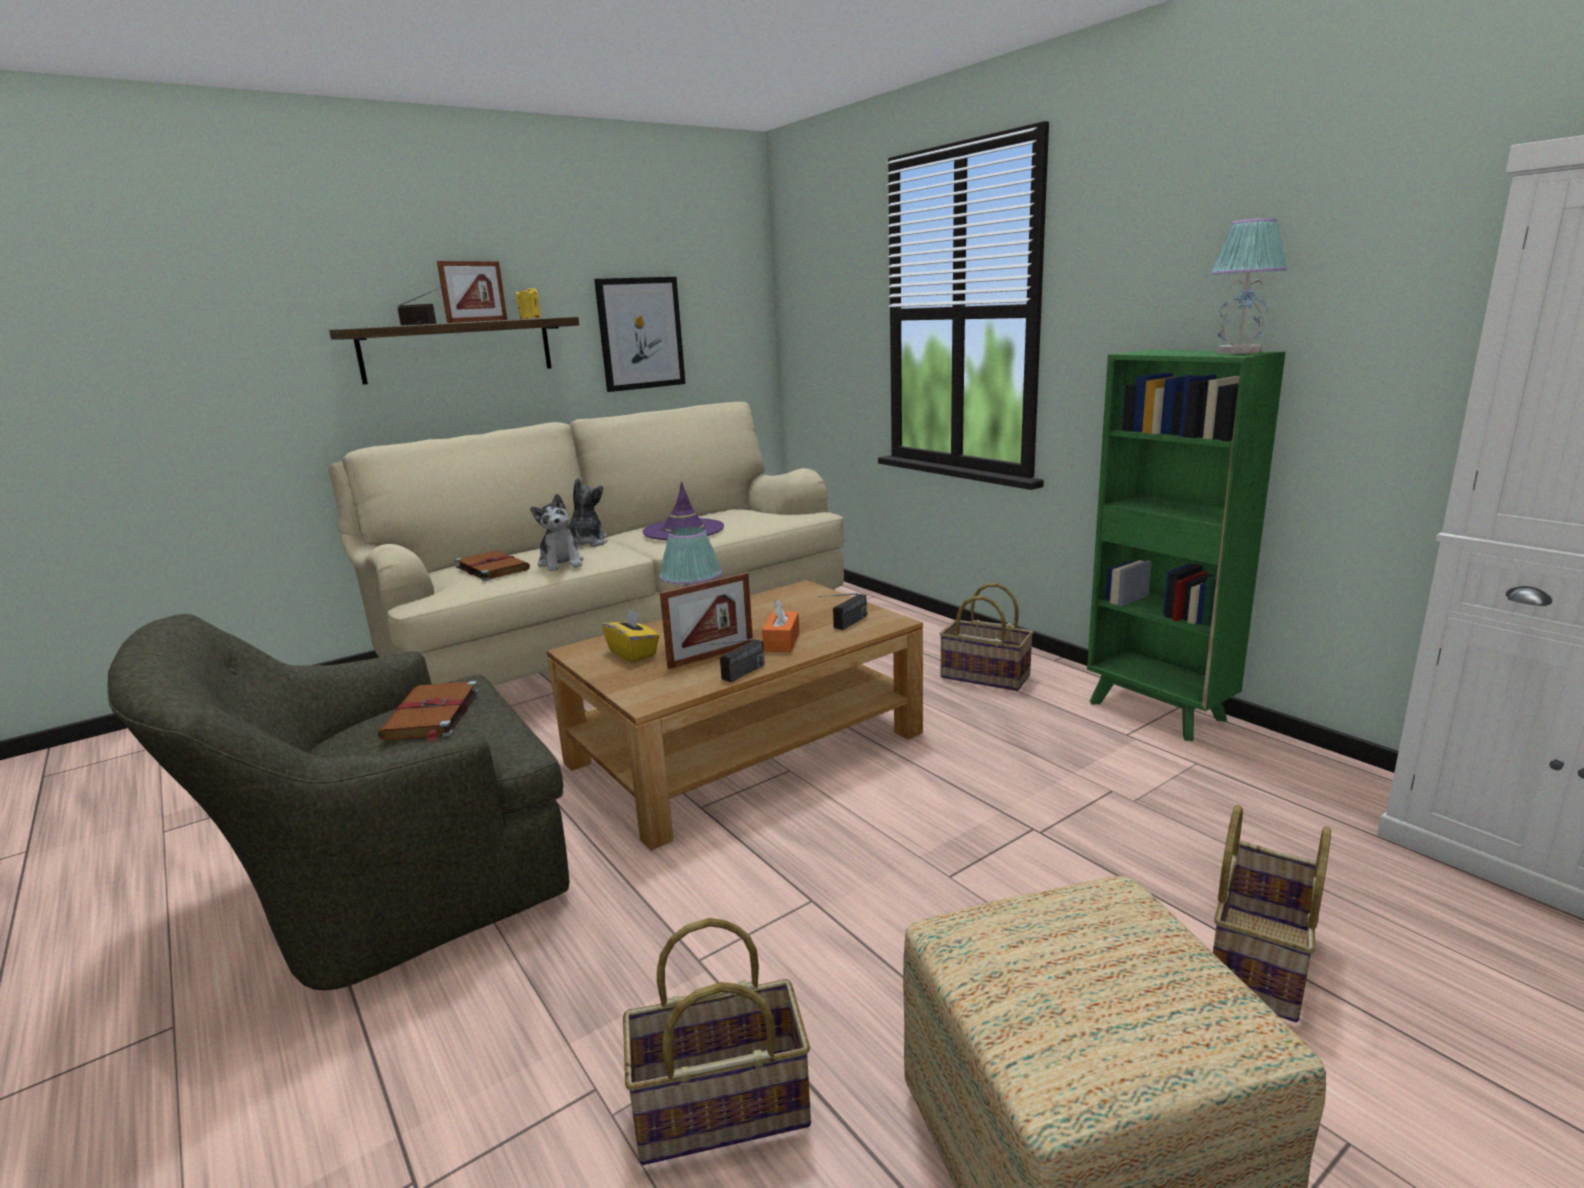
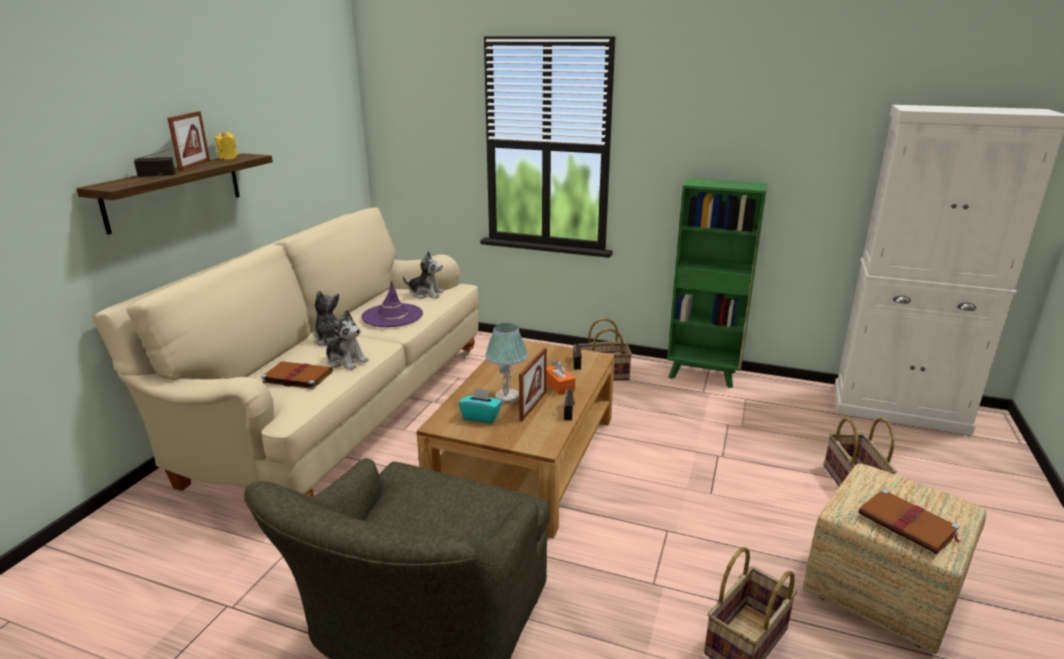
camera: 35 degrees left, 5 degrees up
brown book [378,681,479,742] -> brown book moved to [858,489,961,554]
picture [594,277,686,392] -> none
yellow tissue box [602,609,660,662] -> turquoise tissue box [459,387,502,423]
table lamp [1211,218,1287,354] -> none
none -> plush toy [403,251,443,299]

